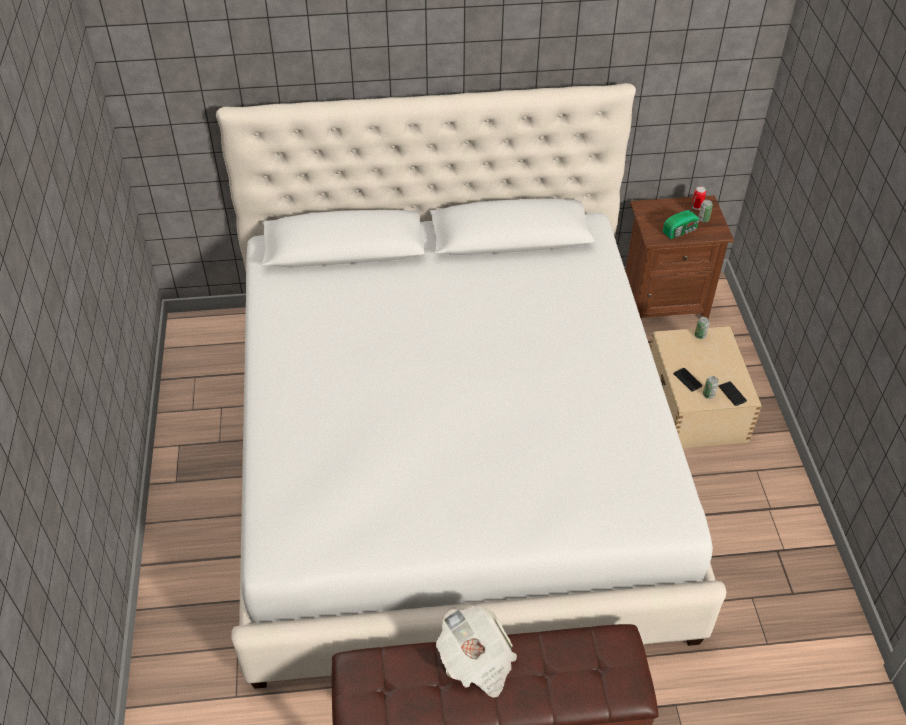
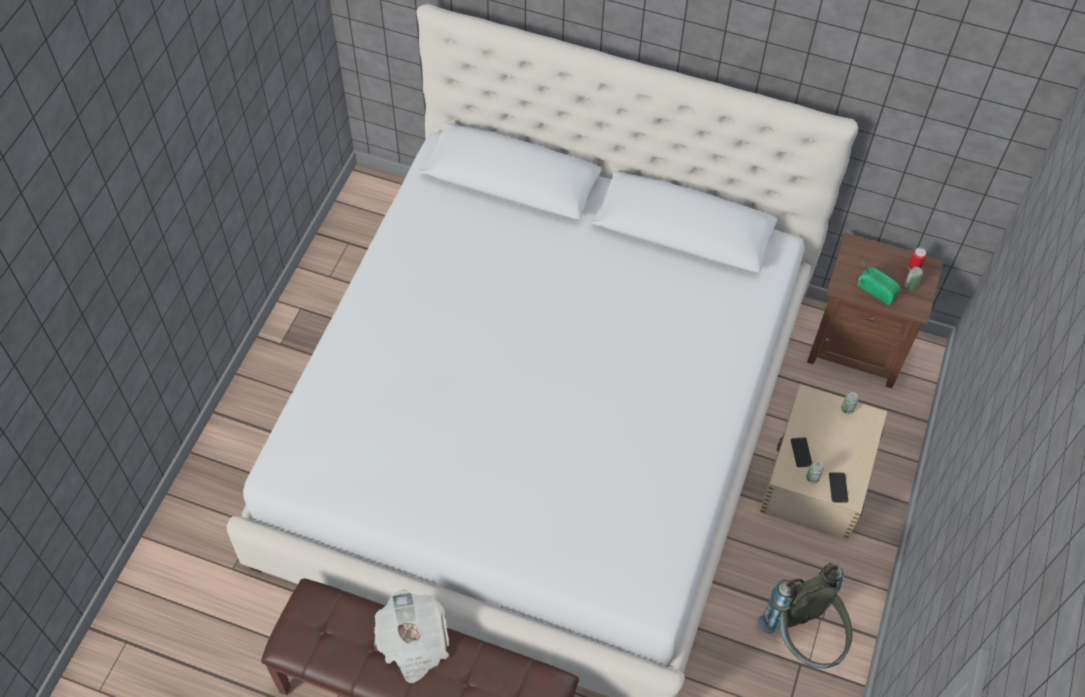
camera: 25 degrees right, 10 degrees up
radio [663,194,699,239] -> radio turned 135 degrees counterclockwise [858,262,901,305]
none -> grey backpack [758,563,852,669]

